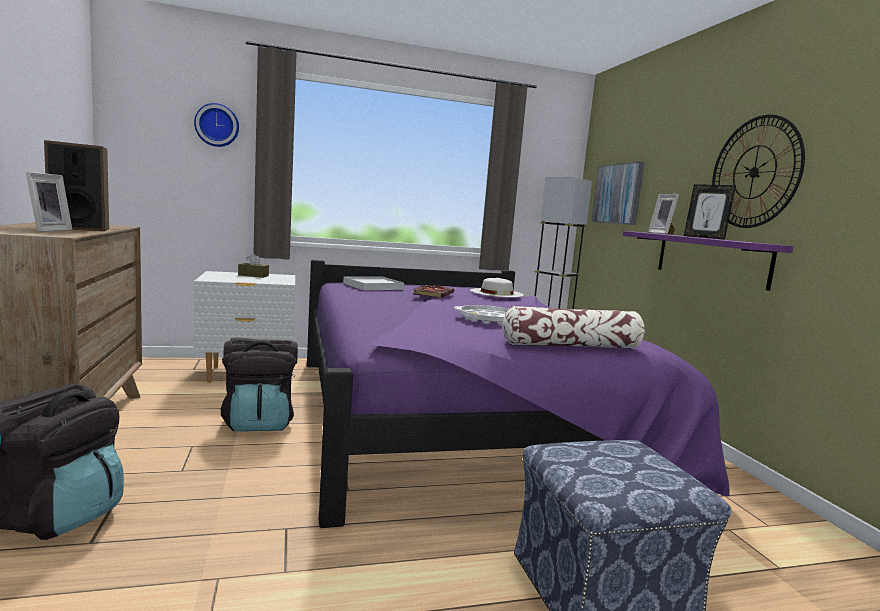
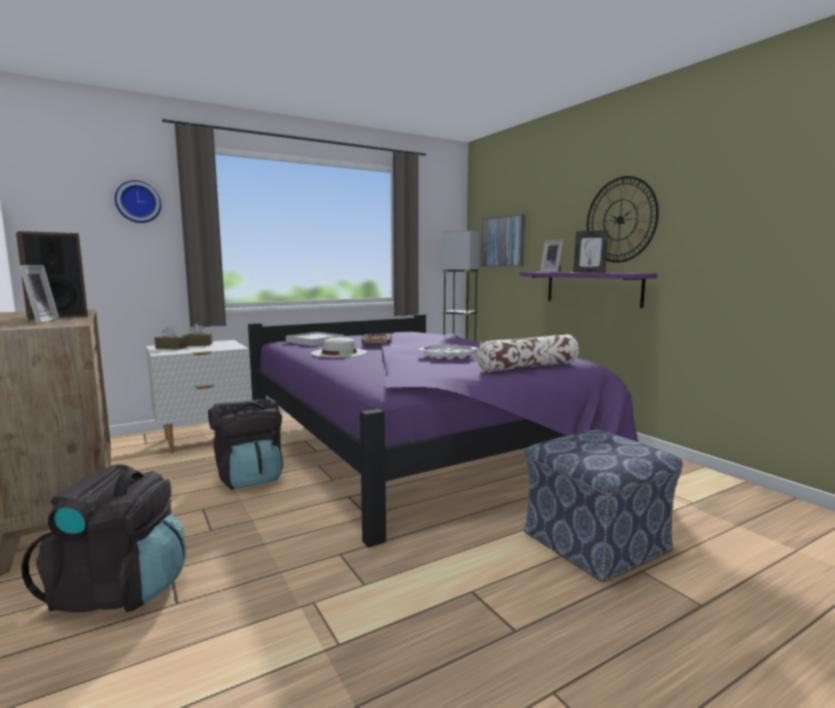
camera: 15 degrees left, 0 degrees up
white hat [470,278,524,297] -> white hat moved to [311,337,367,357]
none -> brown tissue box [155,326,187,350]

